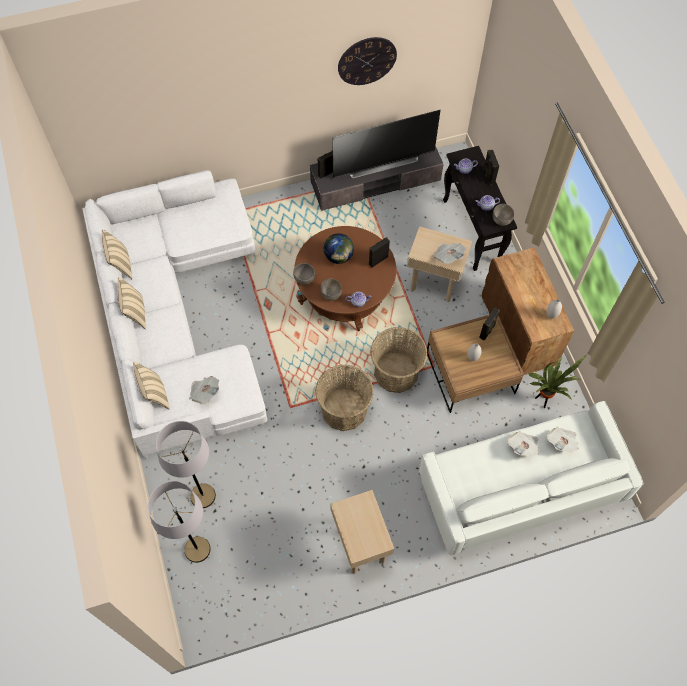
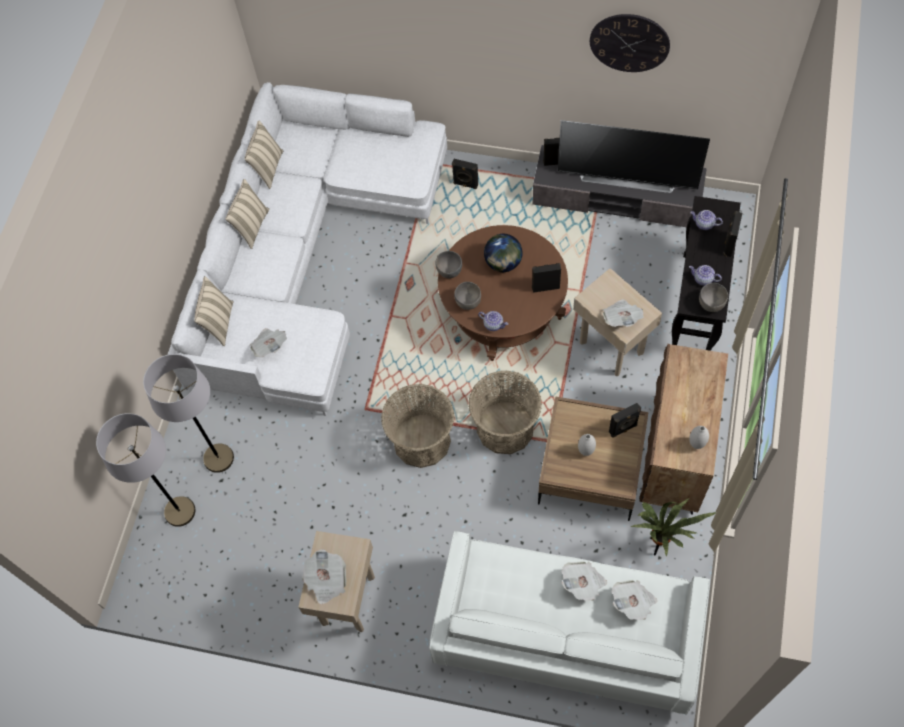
camera: 35 degrees right, 0 degrees up
none -> newspaper [302,549,346,604]
none -> black speaker [452,159,478,189]

